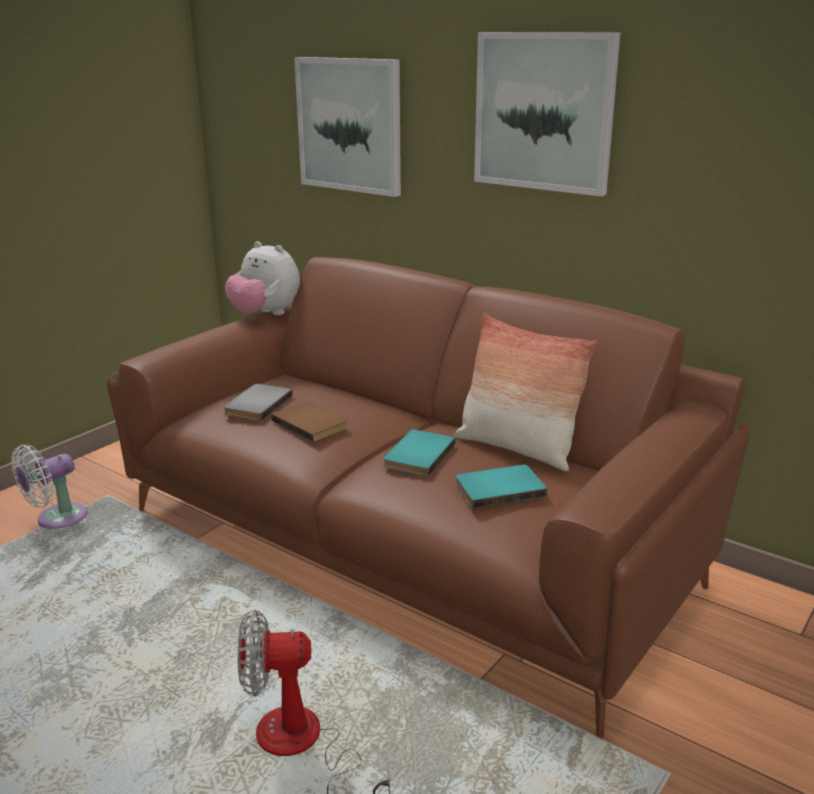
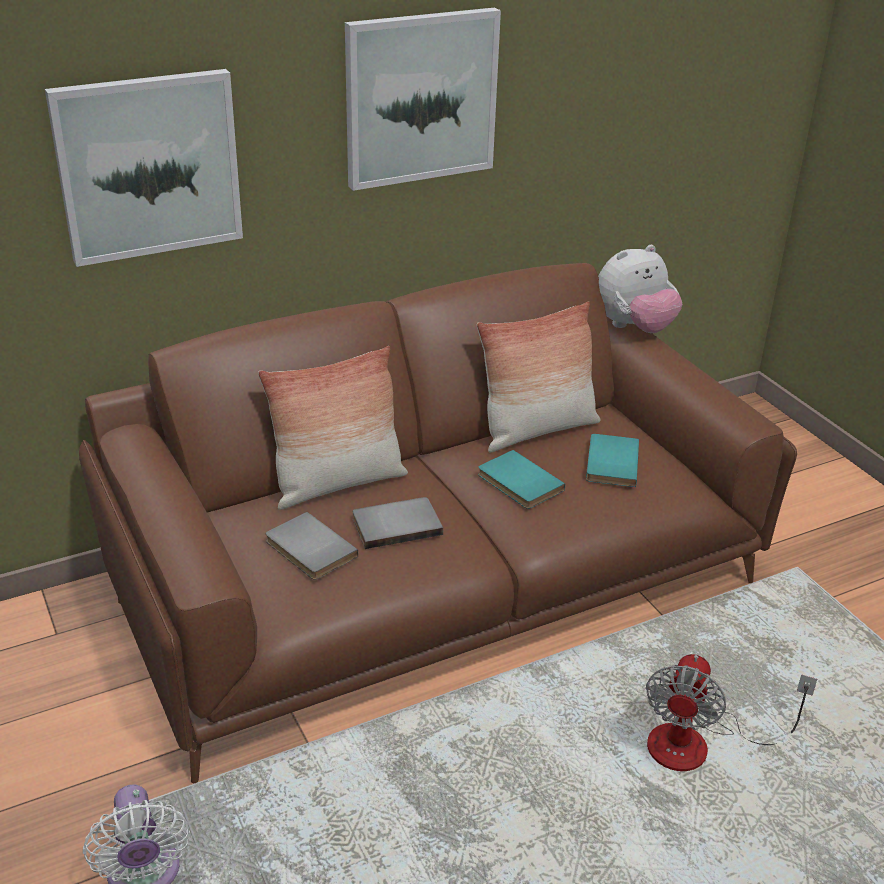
camera: 65 degrees left, 10 degrees up
plush toy [225,241,300,315] -> plush toy moved to [598,245,682,333]
brown book [271,401,348,442] -> grey book [353,497,443,549]
none -> pillow [258,346,408,510]

